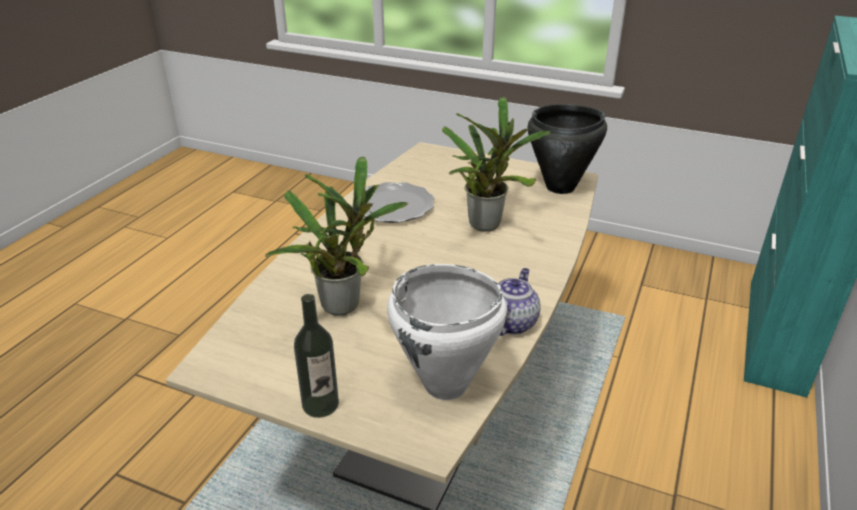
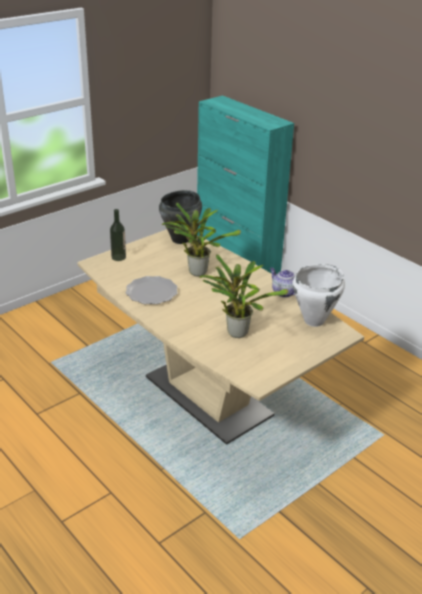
camera: 65 degrees left, 0 degrees up
bottle [294,294,339,418] -> bottle moved to [110,209,126,261]

